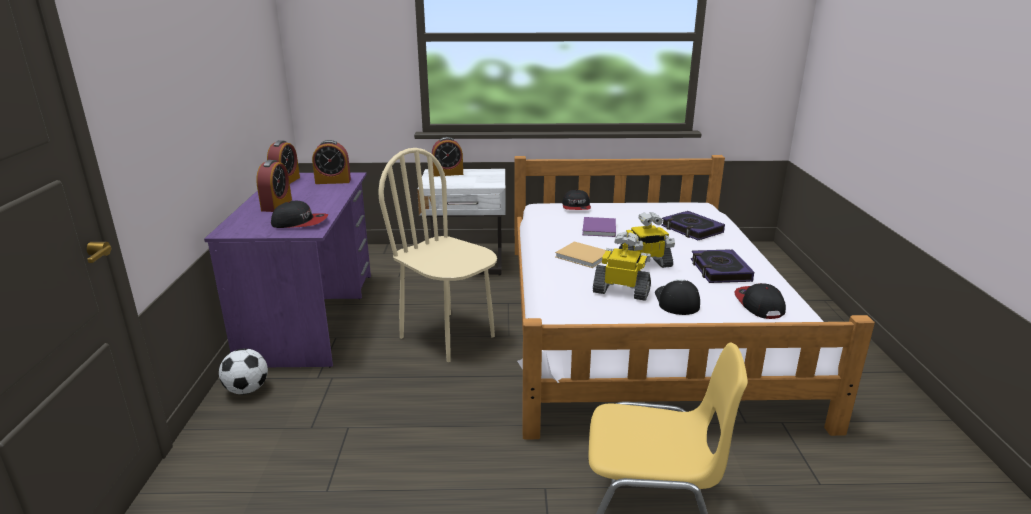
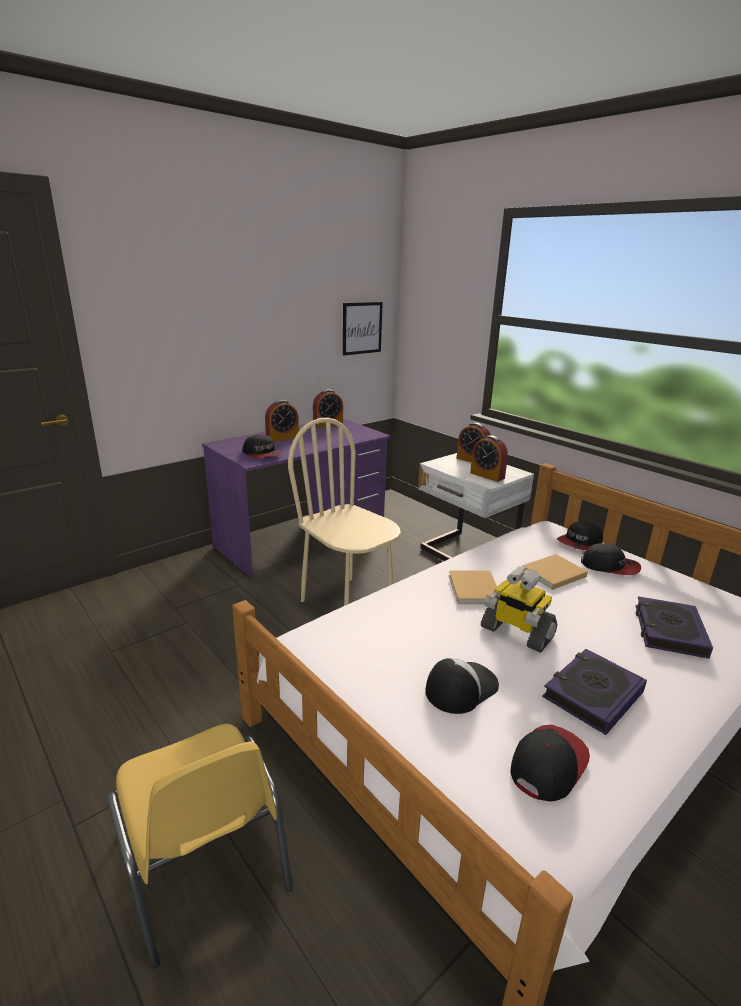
camera: 50 degrees right, 0 degrees up
football [219,348,268,394] -> none
alarm clock [312,140,351,184] -> alarm clock moved to [470,435,508,482]
beige chair [378,148,497,362] -> beige chair turned 45 degrees counterclockwise [288,418,401,606]
purple book [582,217,616,237] -> beige book [522,554,588,590]
toy robot [593,232,651,301] -> none
none -> picture [343,302,383,355]
none -> cap [581,543,641,575]

